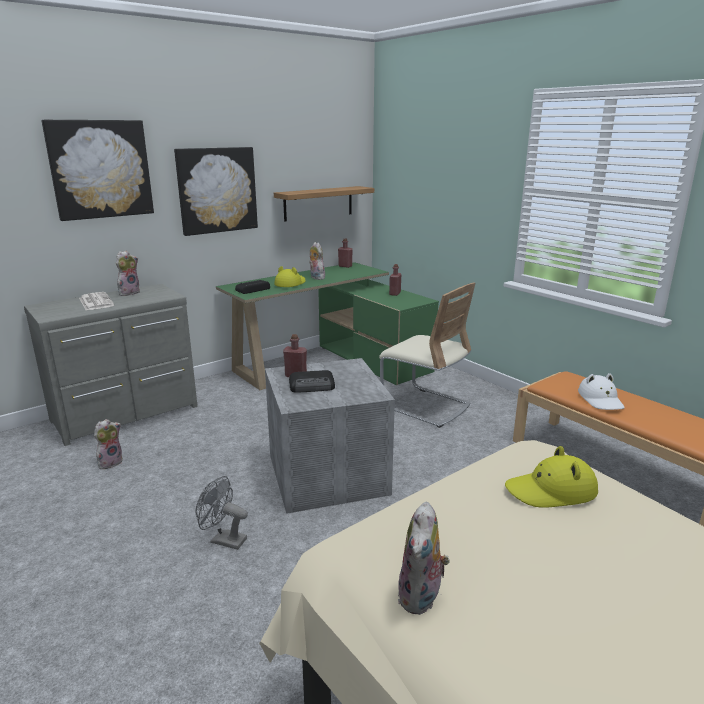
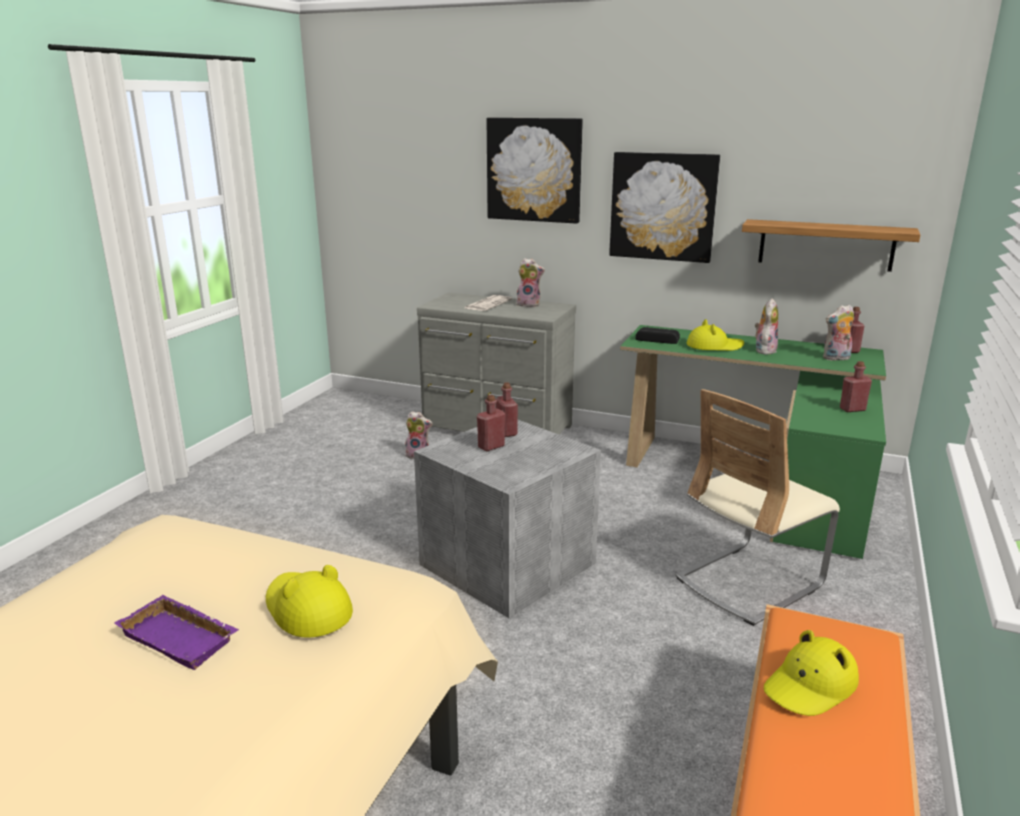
camera: 60 degrees right, 0 degrees up
grey fan [196,476,248,550] -> none
radio [289,370,335,393] -> red bottle [477,395,505,451]
beige chair [379,283,475,428] -> beige chair turned 45 degrees clockwise [676,389,840,626]
plush toy [398,502,450,615] -> plush toy moved to [823,305,854,361]
white hat [578,373,625,410] -> yellow hat [764,630,859,716]
none -> purple tray [114,595,239,670]

